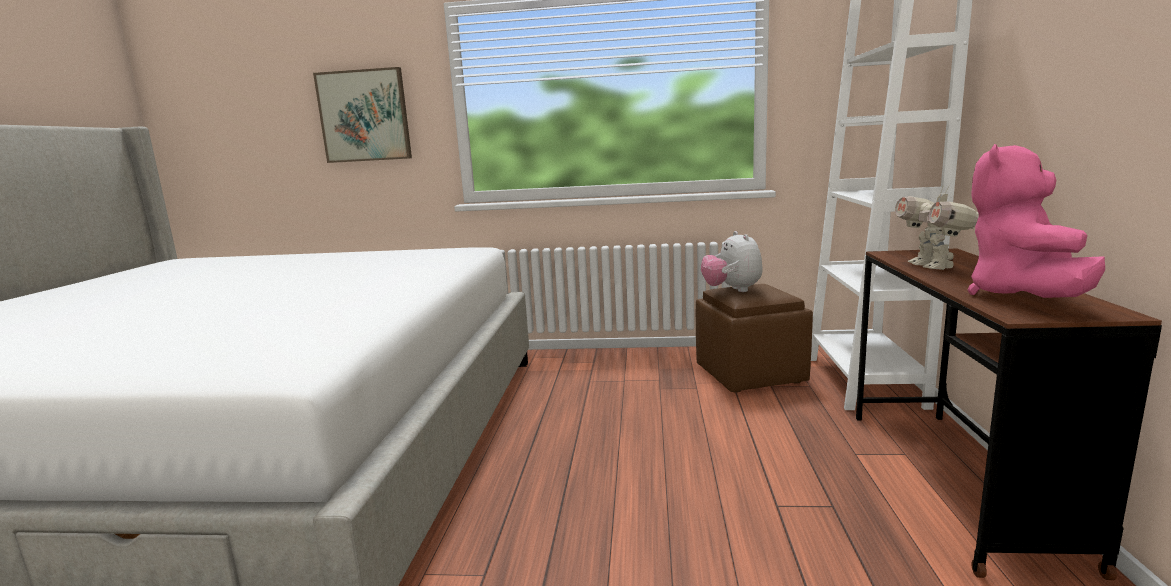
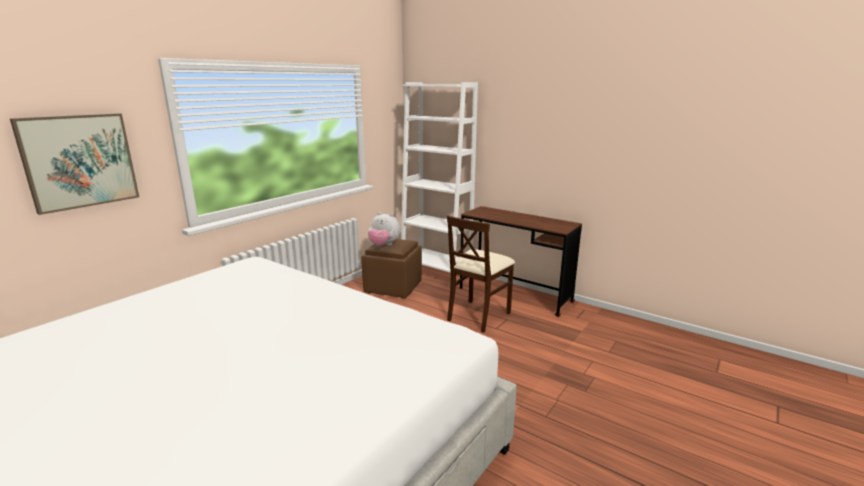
camera: 60 degrees left, 5 degrees up
toy robot [895,185,979,270] -> none
pink plush toy [968,144,1105,298] -> none
none -> beige chair [447,216,515,333]

